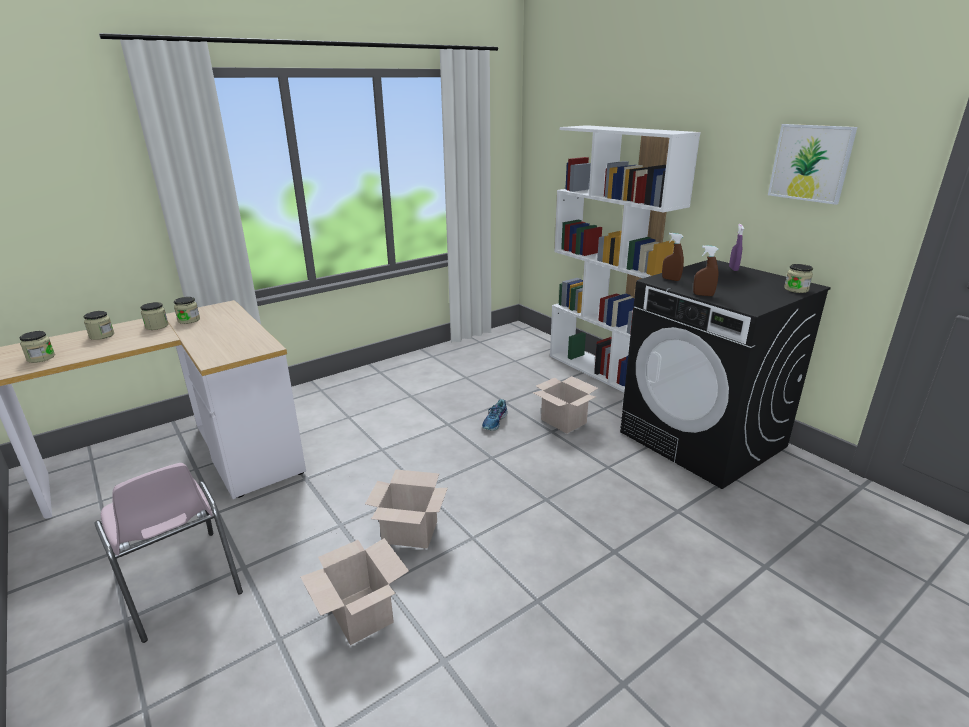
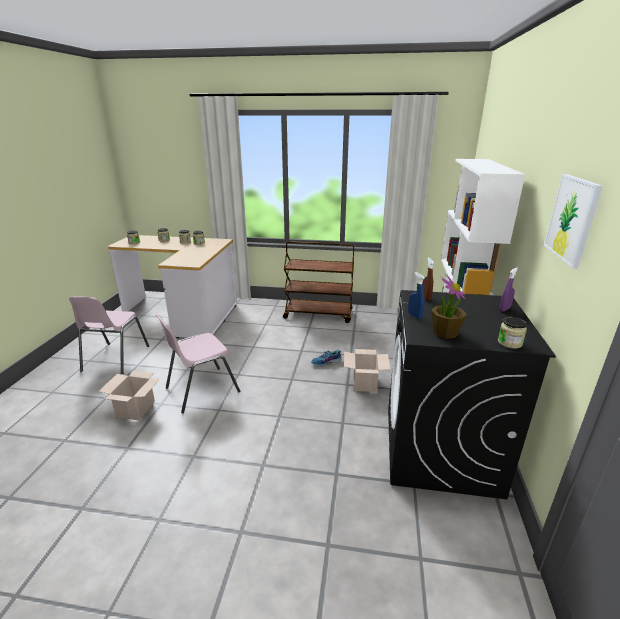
camera: 45 degrees right, 0 degrees up
cardboard box [365,469,448,549] -> pink chair [156,314,240,413]
brown spray bottle [693,245,719,296] -> blue spray bottle [408,272,425,319]
none -> brown cart [283,241,354,323]
none -> potted plant [431,275,467,339]

